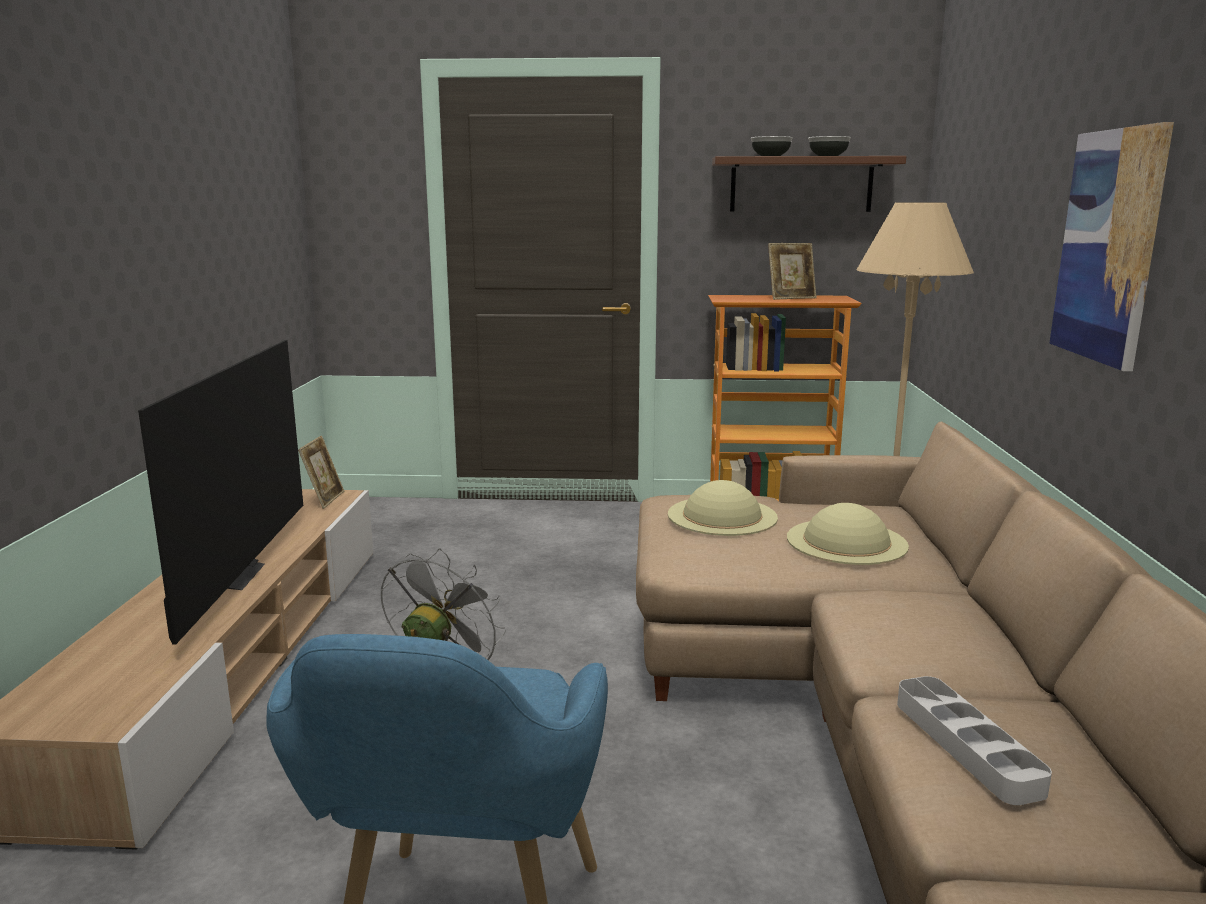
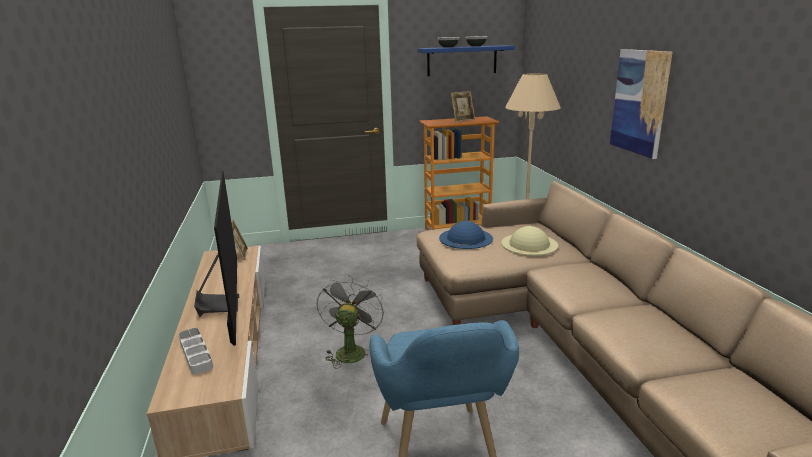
camera: 15 degrees left, 5 degrees up
beige hat [668,480,778,536] -> blue hat [439,221,493,249]
brown shelf [712,156,906,212] -> blue shelf [417,45,515,76]
grey tray [897,676,1052,805] -> grey tray moved to [178,328,213,375]

